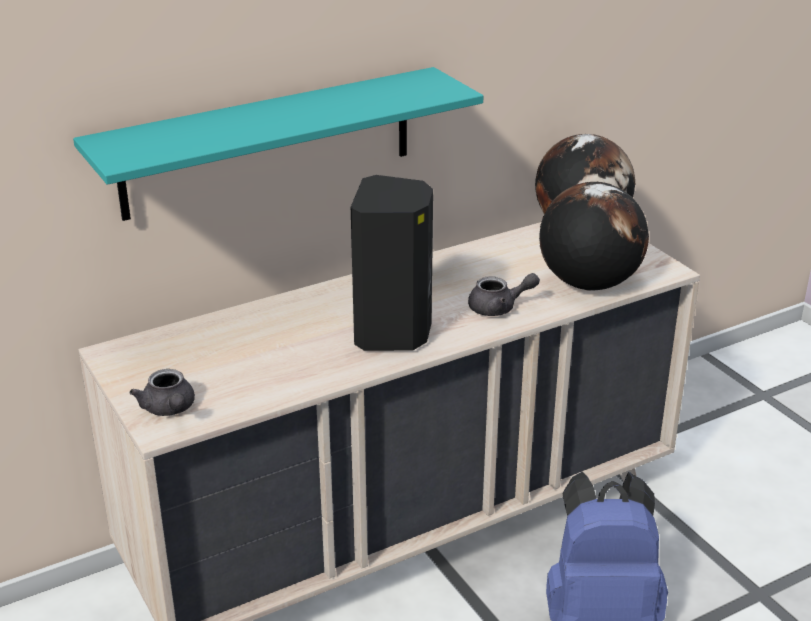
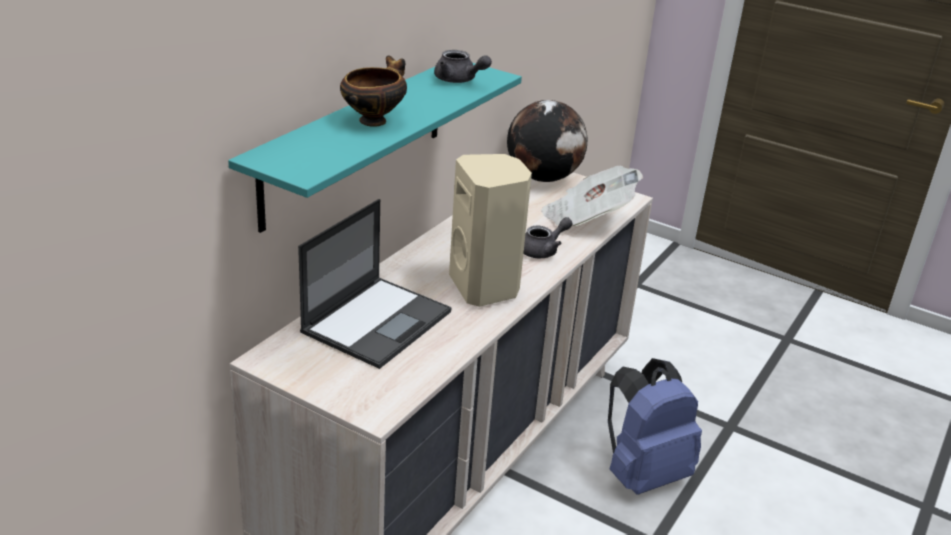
camera: 30 degrees left, 0 degrees up
grey teapot [130,369,195,416] -> grey teapot moved to [434,50,492,83]
black speaker [351,175,433,351] -> beige speaker [449,154,532,307]
globe [539,182,649,291] -> newspaper [541,165,643,226]
none -> laptop [298,199,452,369]
none -> bowl [340,55,407,127]

